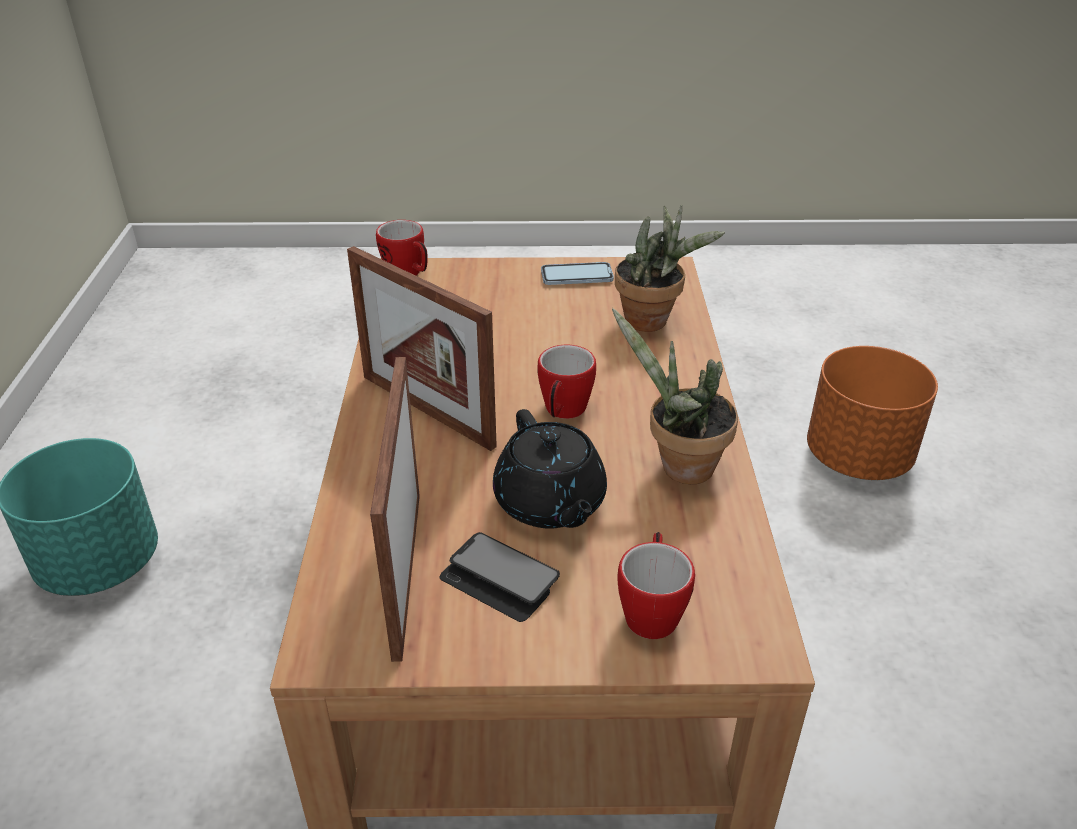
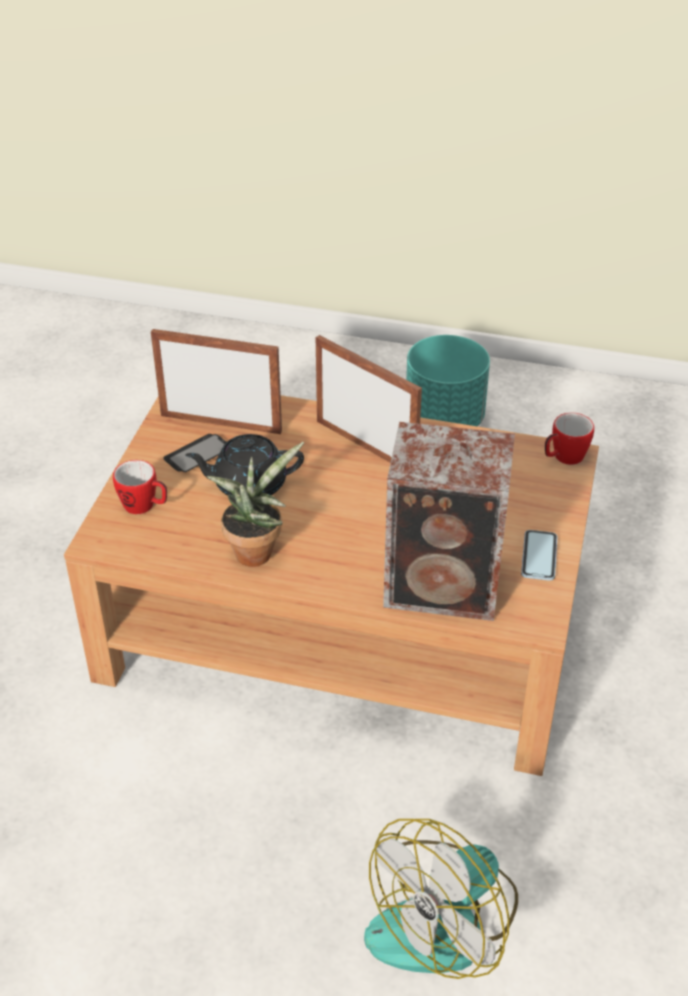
camera: 105 degrees right, 5 degrees up
picture frame [347,246,497,451] -> picture frame turned 75 degrees clockwise [316,335,422,463]
mug [538,345,596,419] -> none
potted plant [615,205,725,332] -> speaker [383,422,515,621]
orange planter [807,346,938,480] -> fan [364,819,518,979]

